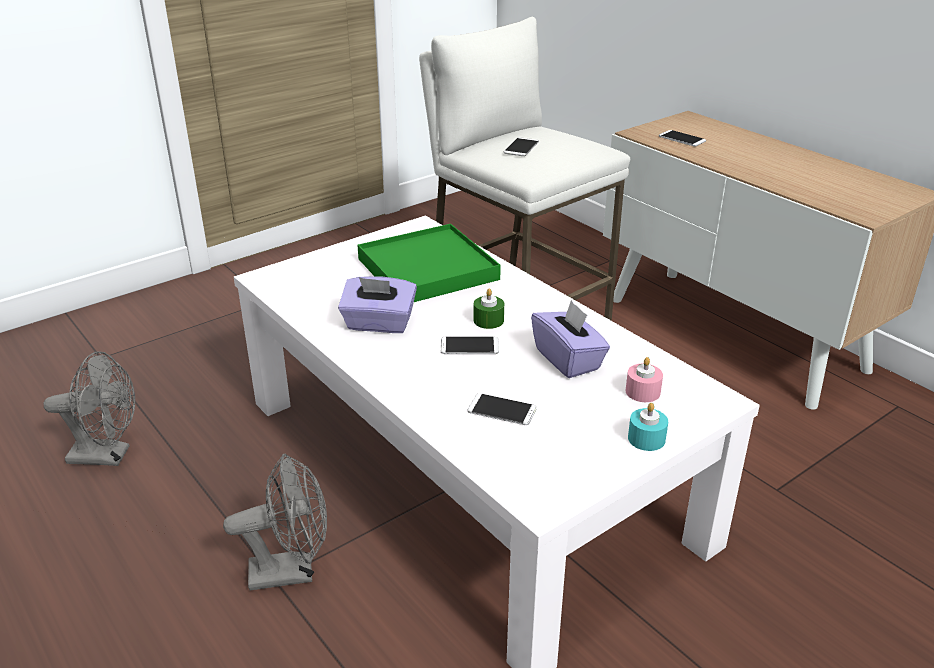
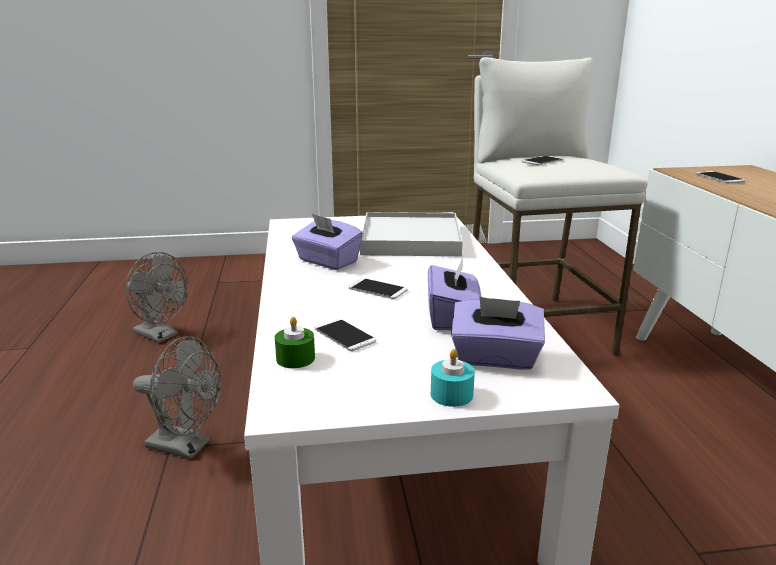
camera: 30 degrees right, 10 degrees down
green tray [357,224,501,302] -> white tray [360,212,463,256]
green candle [474,288,504,329] -> green candle moved to [275,317,315,368]
pink candle [626,357,663,402] -> purple tissue box [451,296,545,369]

